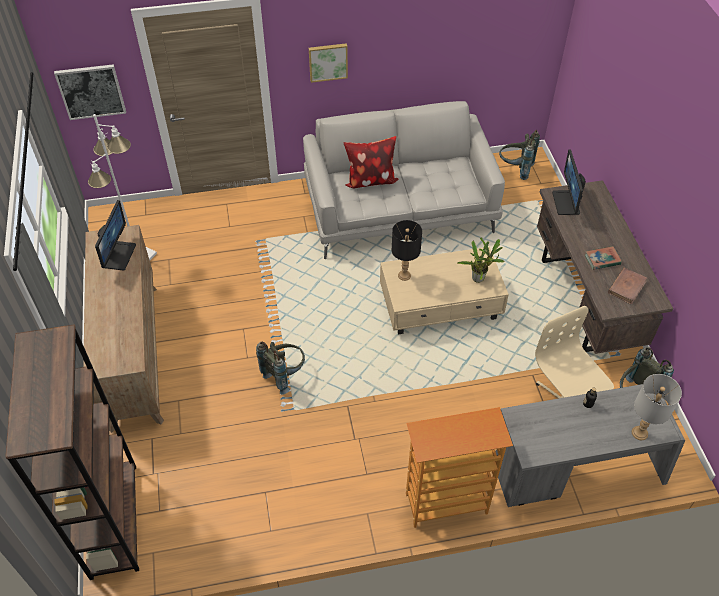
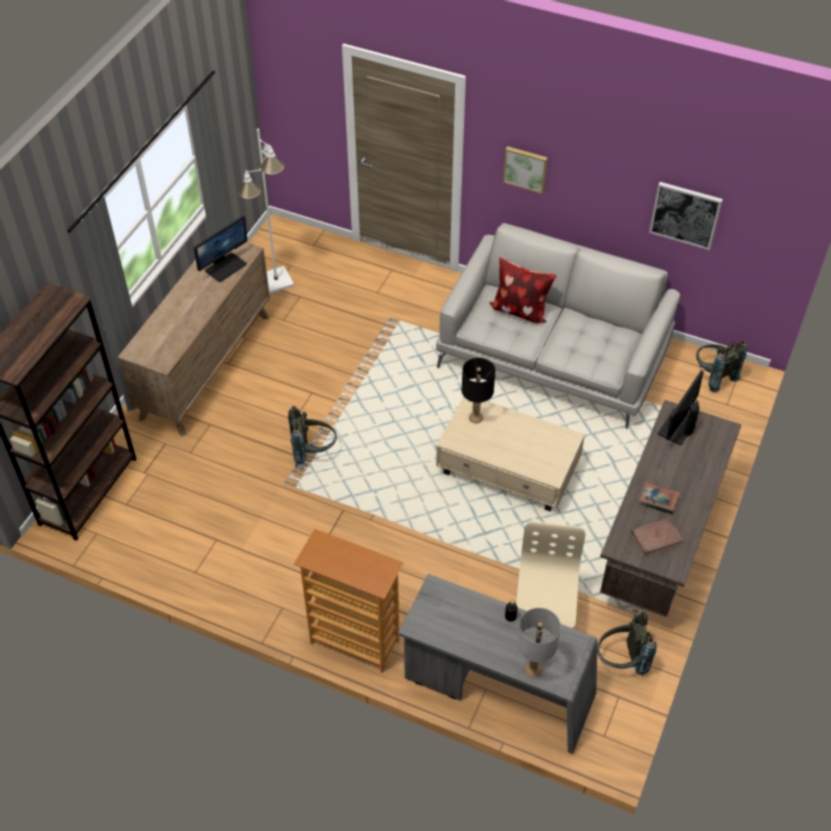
camera: 35 degrees right, 0 degrees up
picture [54,64,126,120] -> picture moved to [649,182,723,250]
potted plant [457,237,504,283] -> none

